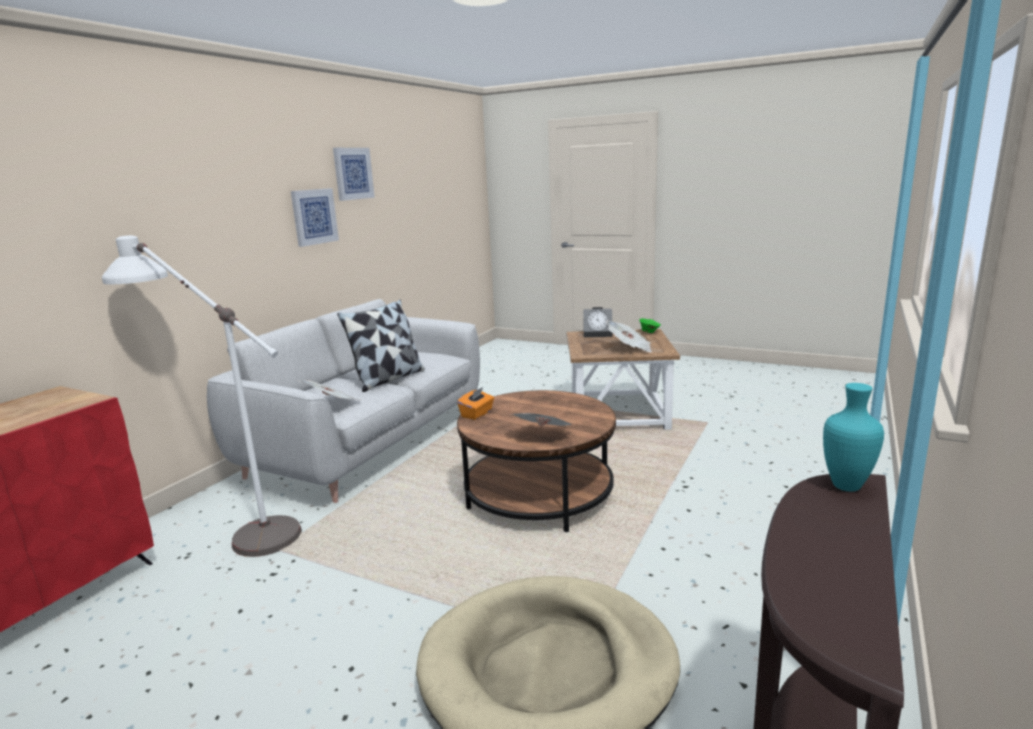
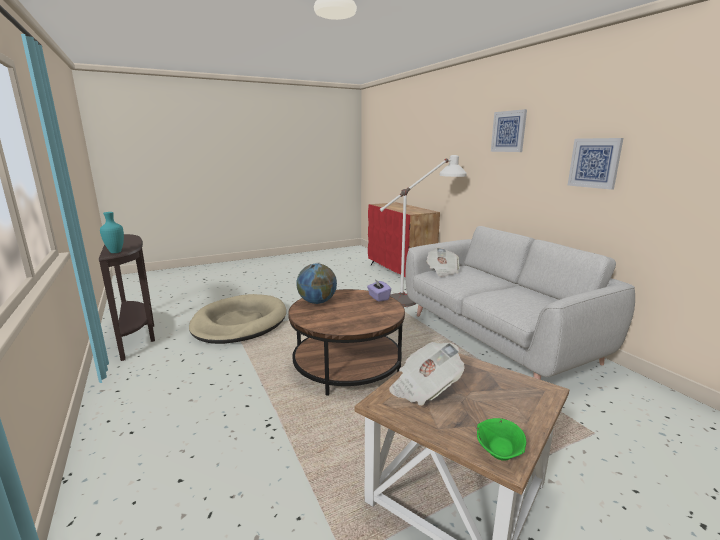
camera: 125 degrees right, 0 degrees up
picture [333,148,375,201] -> picture moved to [491,109,527,152]
pillow [337,299,425,392] -> none
orange tissue box [457,387,494,420] -> purple tissue box [367,279,391,302]
newspaper [512,413,572,426] -> globe [296,264,337,304]
alarm clock [583,307,612,337] -> none

